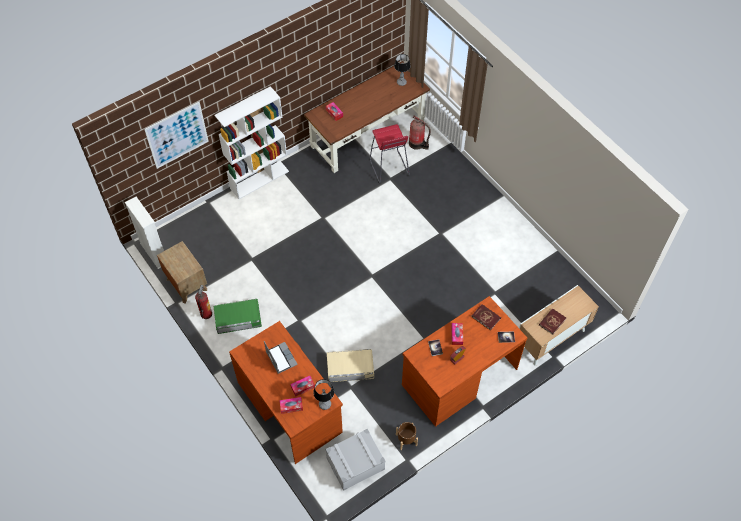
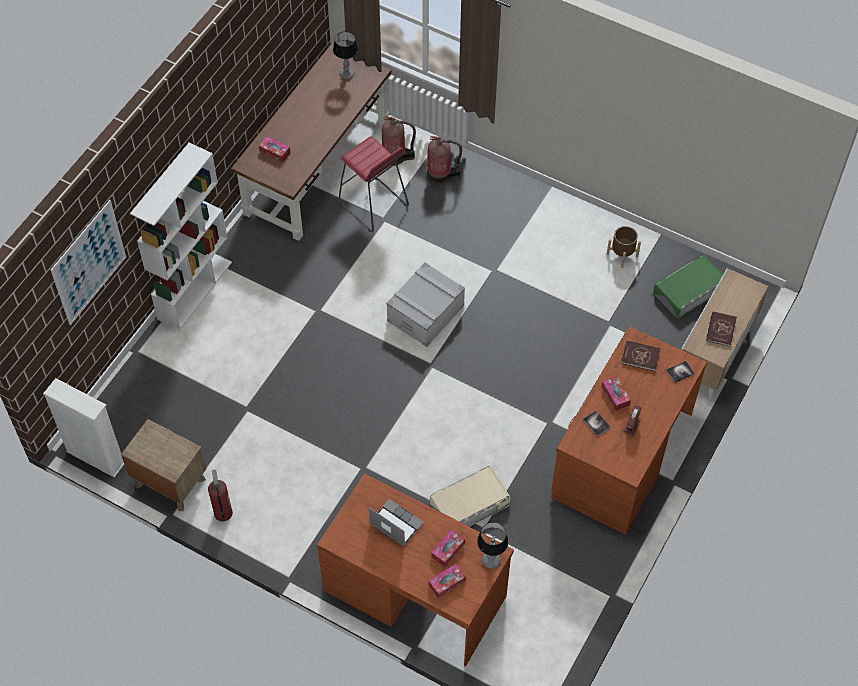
camera: 25 degrees left, 0 degrees up
green storage box [214,299,262,334] -> green storage box moved to [653,255,723,319]
grey storage box [326,429,385,491] -> grey storage box moved to [386,262,465,347]
brown planter [396,422,418,450] -> brown planter moved to [607,226,641,268]
none -> fire extinguisher [427,136,462,185]

